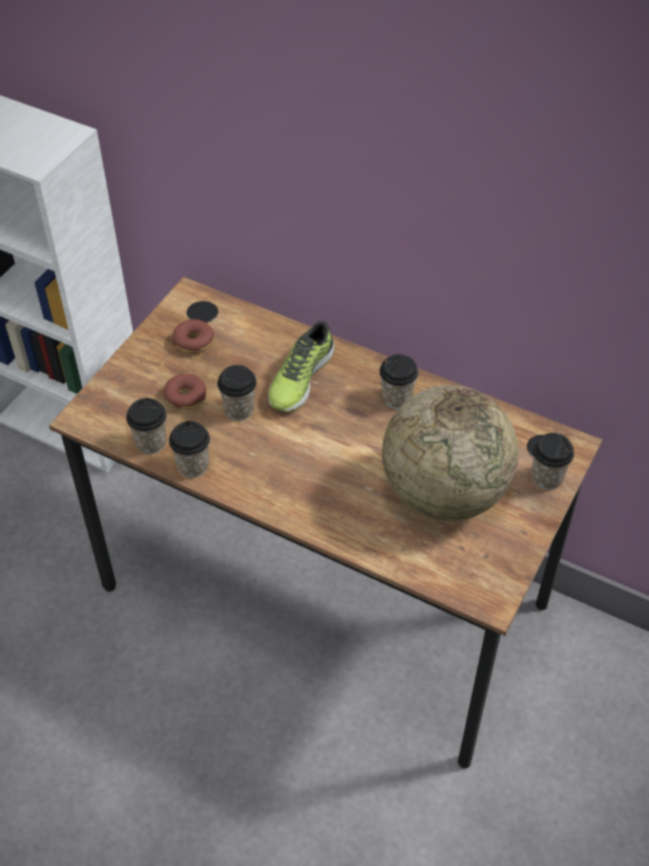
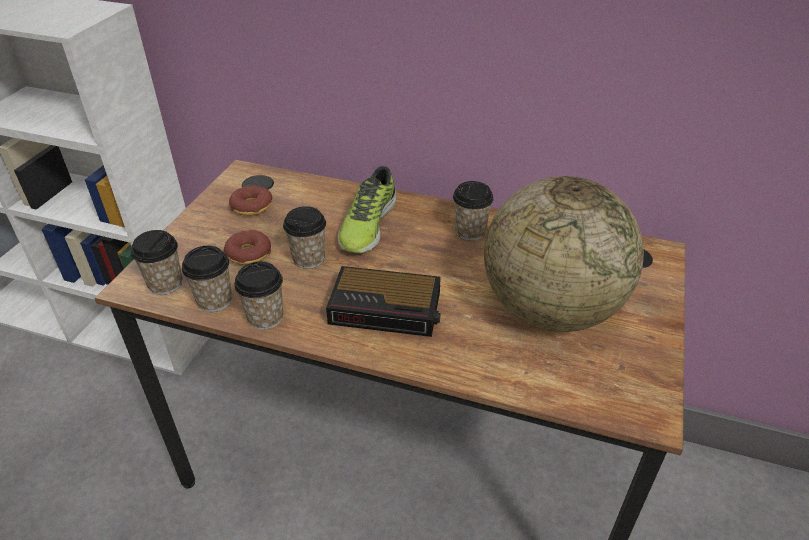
camera: 10 degrees left, 10 degrees down
cup [532,433,574,490] -> cup moved to [131,230,182,295]
none -> alarm clock [326,266,441,337]

